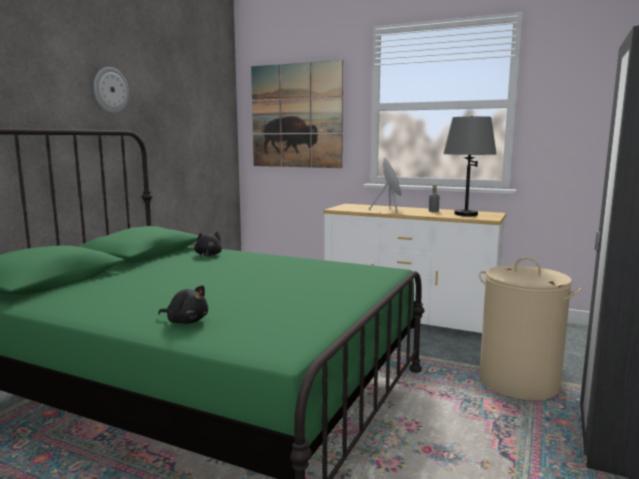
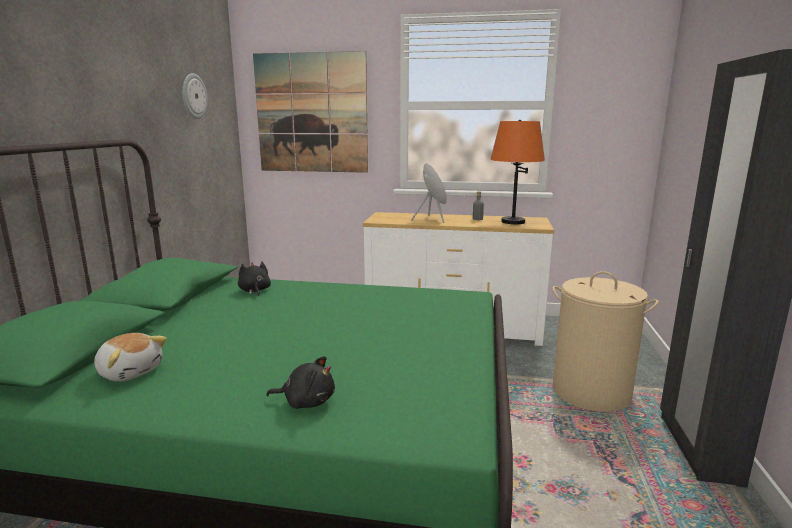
camera: 15 degrees left, 5 degrees up
wall clock [94,67,129,113] -> wall clock moved to [182,73,207,119]
grey table lamp [443,116,497,216] -> orange table lamp [490,120,545,224]
none -> plush toy [94,333,167,382]

